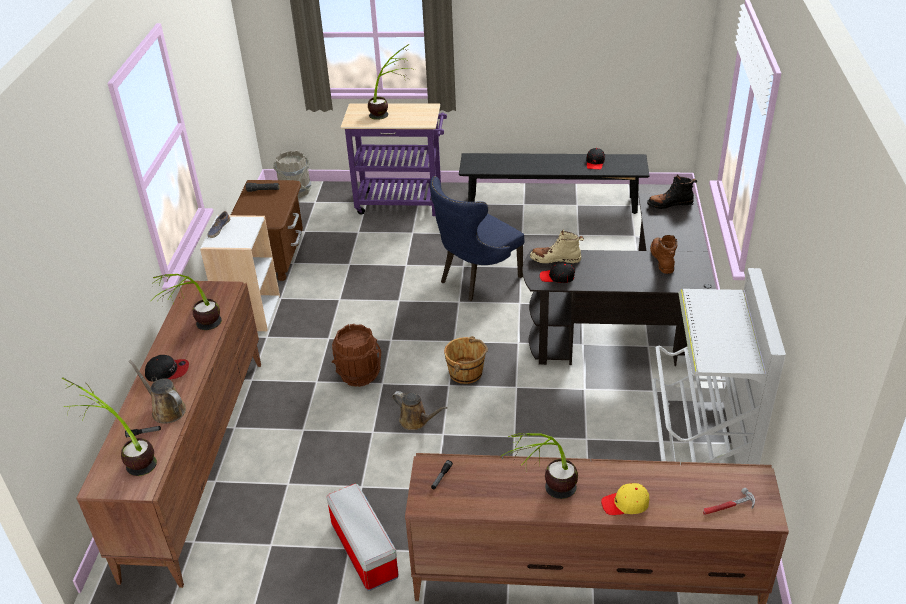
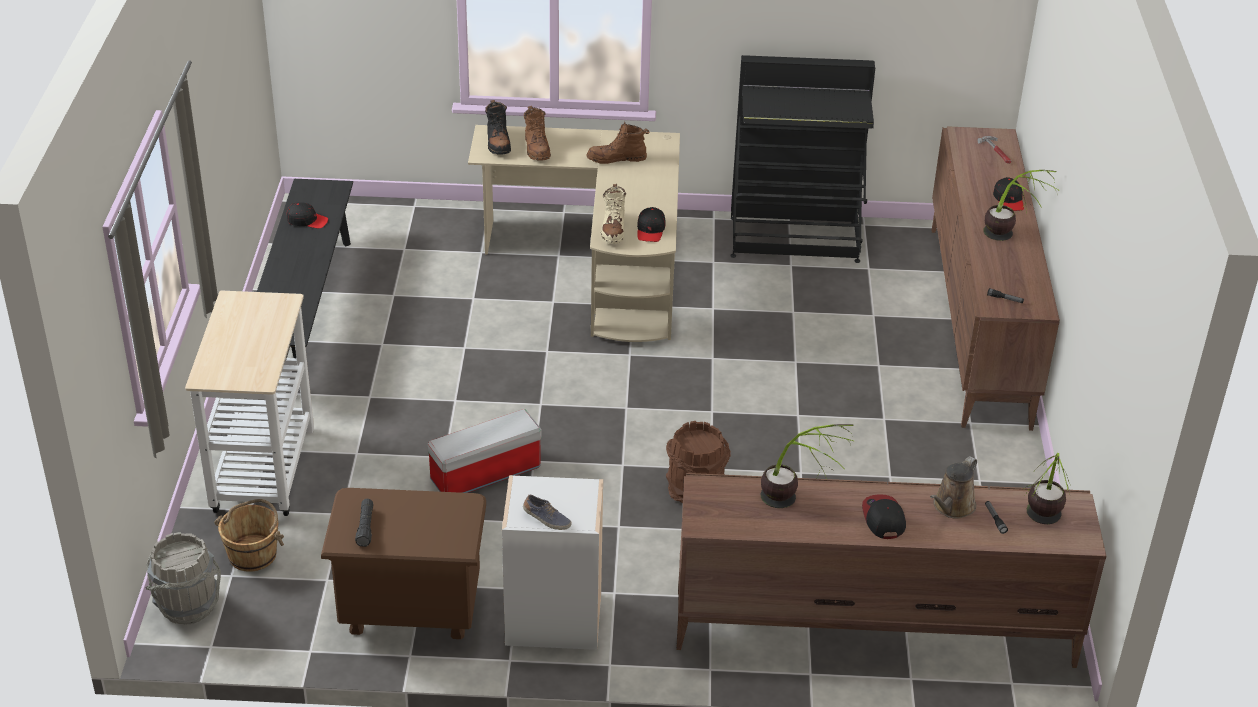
camera: 95 degrees left, 0 degrees up
storage box [326,483,399,591] -> storage box moved to [428,409,542,493]
purple cart [341,103,447,216] -> white cart [185,291,314,516]
potted plant [368,44,415,120] -> none
brown watering can [392,391,448,430] -> none
blue chair [430,176,524,301] -> none
brown bucket [444,336,488,384] -> brown bucket moved to [214,499,284,572]
black desk [522,194,716,366] -> beige desk [468,125,680,342]
yellow cap [601,483,649,515] -> black cap [993,177,1024,211]
white shoe rack [652,268,786,464] -> black shoe rack [730,55,875,263]
none -> brown boot [524,105,551,161]

